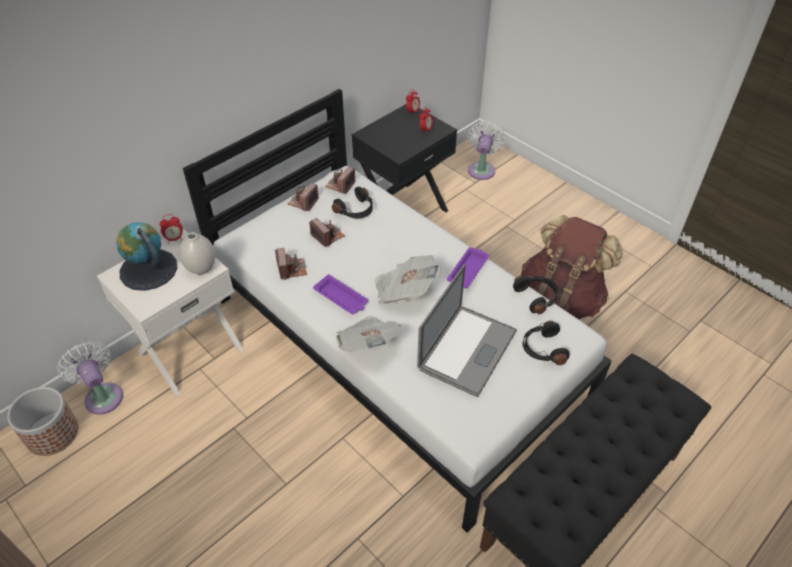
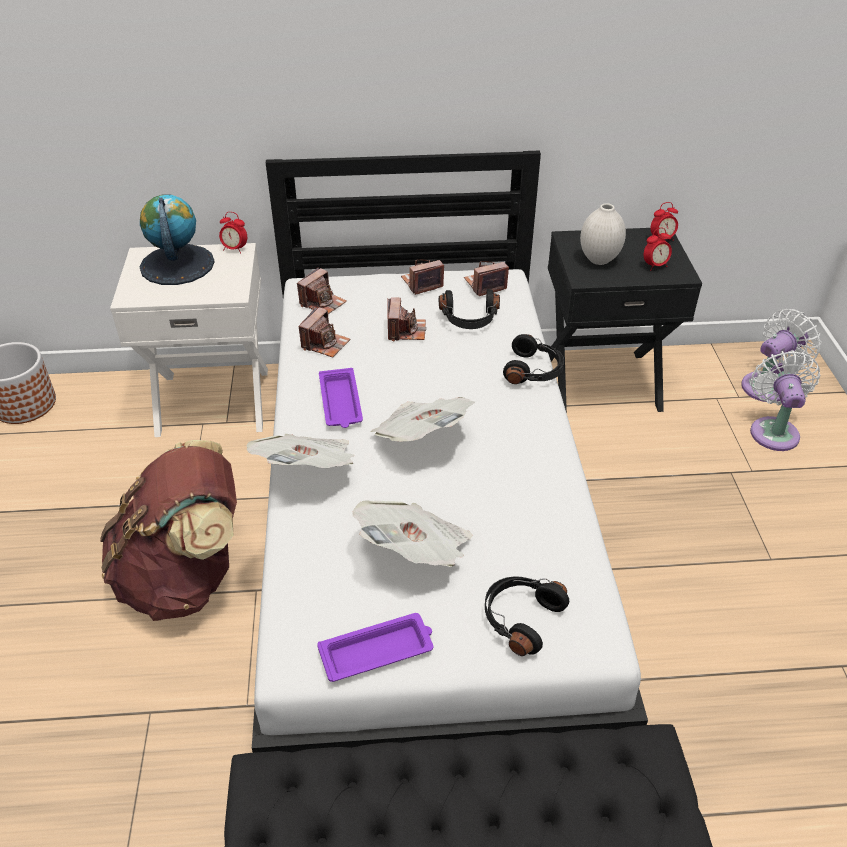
camera: 40 degrees right, 5 degrees down
white fan [57,341,123,415] -> white fan moved to [750,350,820,451]
white vase [179,232,215,274] -> white vase moved to [580,203,626,265]
laptop [417,264,517,397] -> newspaper [352,500,472,567]
purple tray [447,247,489,288] -> purple tray moved to [317,613,433,682]
black headphones [513,276,559,314] -> black headphones moved to [503,334,564,384]
brown backpack [520,215,623,319] -> brown backpack moved to [100,440,237,621]
none -> camera [297,268,347,314]

